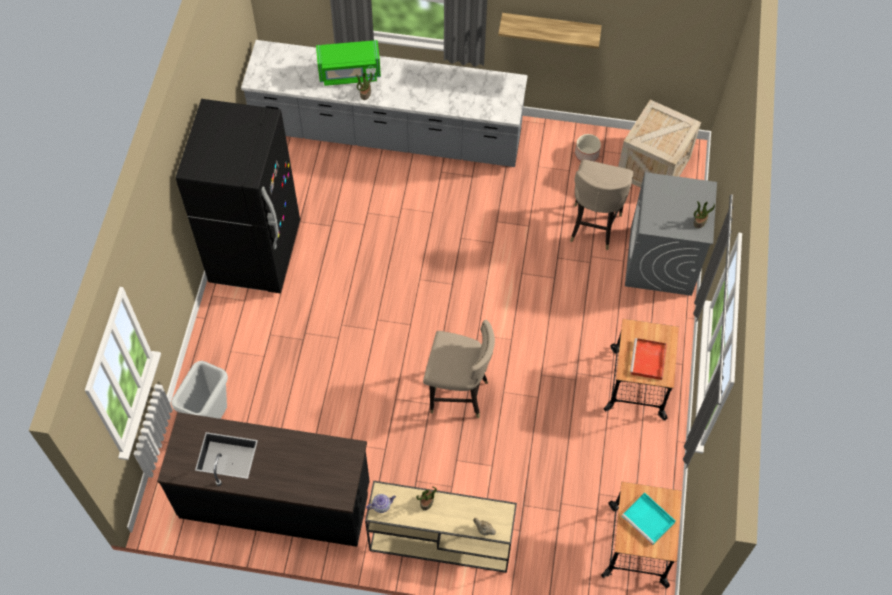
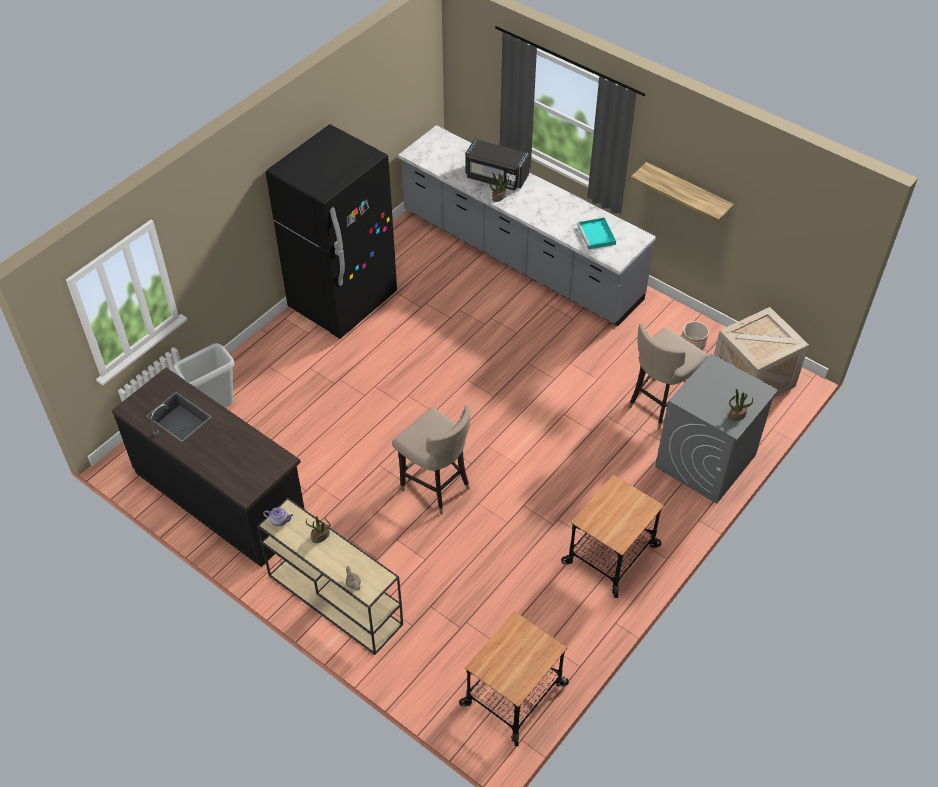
camera: 30 degrees right, 10 degrees down
green microwave [316,40,381,86] -> black microwave [466,139,530,191]
turquoise tray [622,493,676,545] -> turquoise tray moved to [577,218,616,250]
red tray [630,338,667,380] -> none

